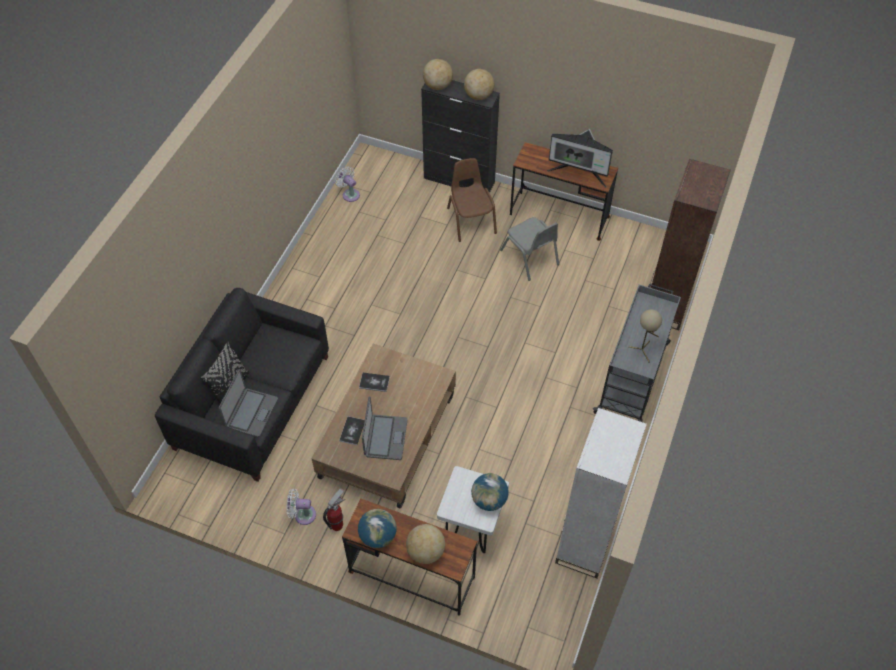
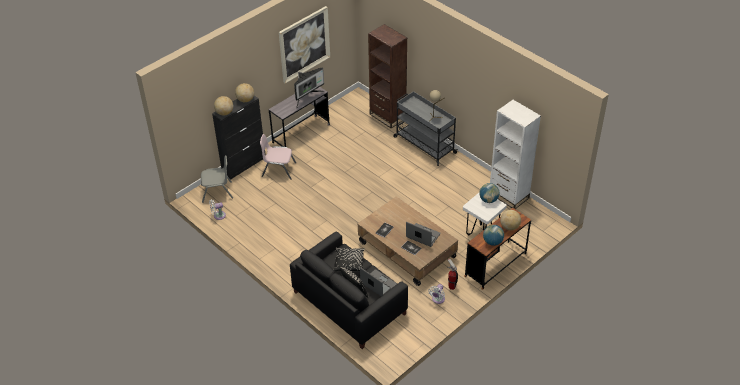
camera: 65 degrees left, 10 degrees down
brown chair [447,158,497,242] -> pink chair [260,134,296,180]
grey chair [500,217,559,281] -> grey chair moved to [201,155,233,203]
brown desk [510,142,618,241] -> grey desk [269,87,330,147]
none -> picture [279,6,330,84]
none -> black pillow [333,248,365,271]

